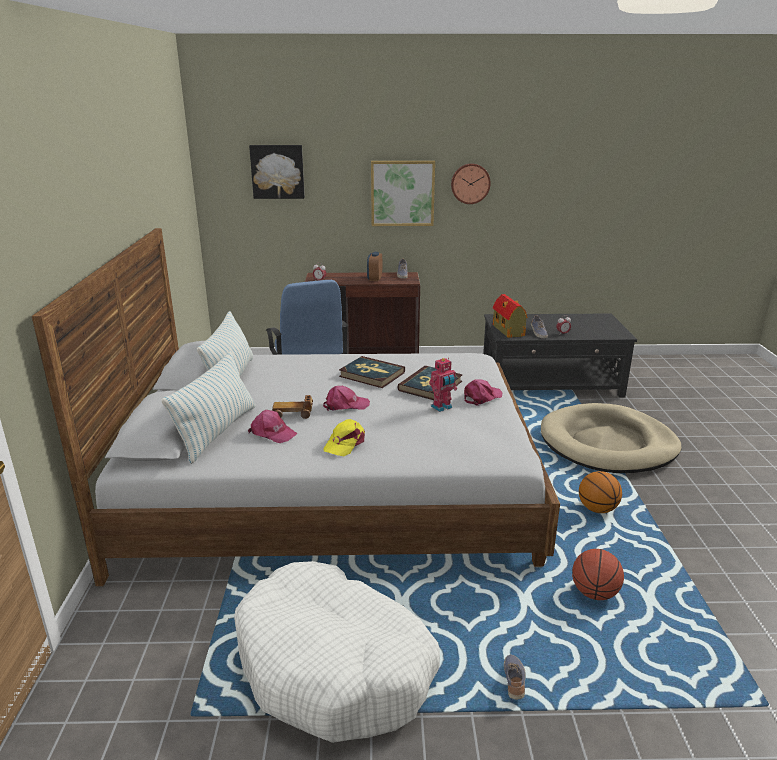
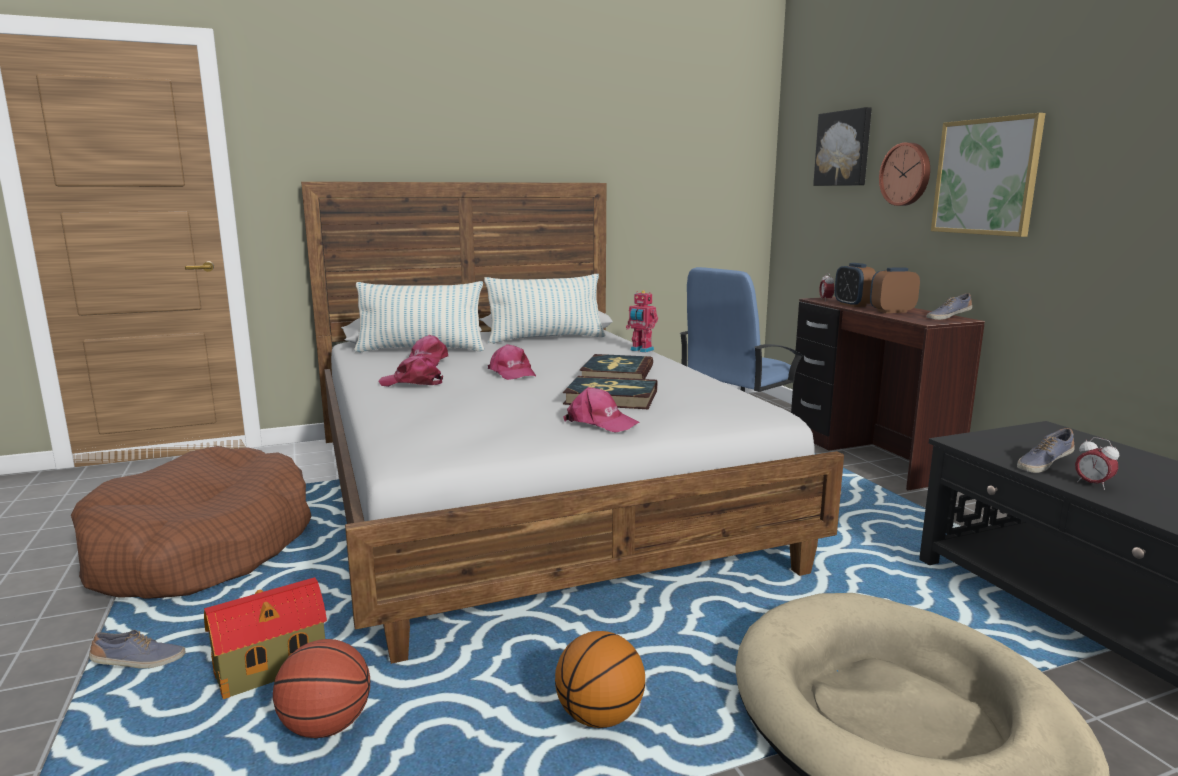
camera: 70 degrees right, 10 degrees down
white dog bed [234,561,440,743] -> brown dog bed [71,446,311,599]
toy car [272,395,313,419] -> none
yellow cap [324,419,365,456] -> pink cap [379,355,443,387]
toy robot [429,358,457,412] -> toy robot moved to [626,290,658,353]
wall clock [451,163,491,204] -> wall clock moved to [879,142,930,206]
toy house [493,294,528,338] -> toy house moved to [204,577,327,699]
none -> alarm clock [835,263,876,307]

